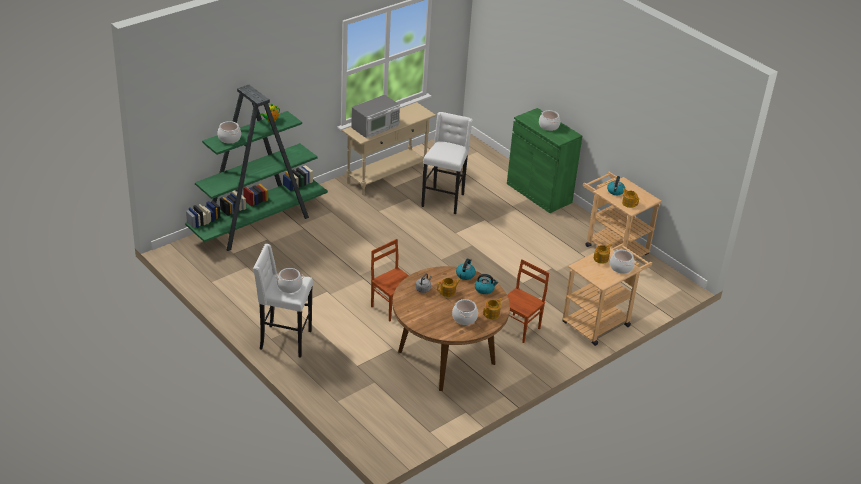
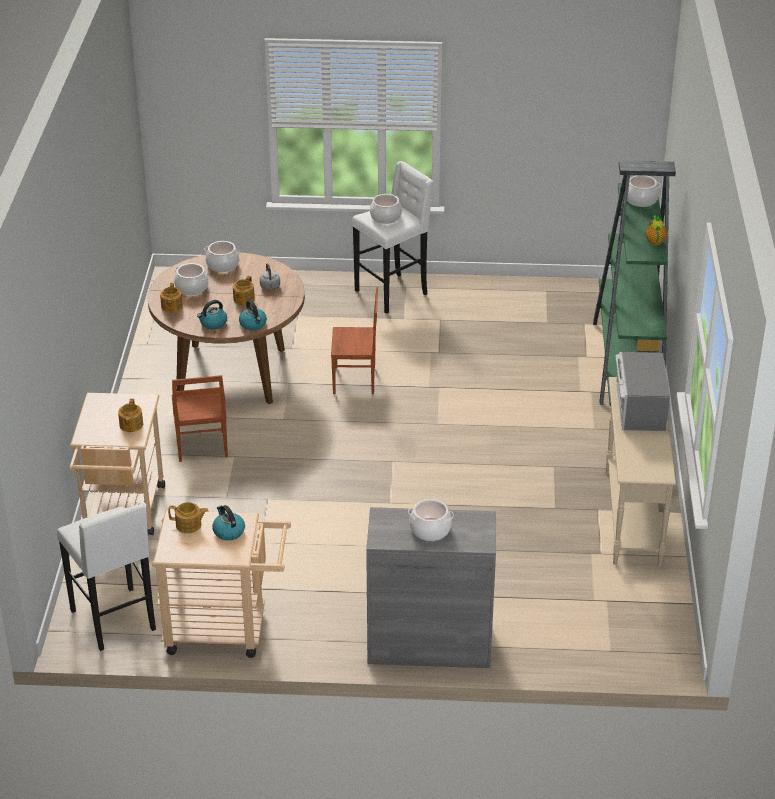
camera: 135 degrees right, 0 degrees up
white stool [421,112,473,214] -> white stool moved to [57,501,156,651]
green cabinet [507,108,582,213] -> grey cabinet [366,507,496,668]
cooking pot [610,250,635,274] -> cooking pot moved to [204,241,240,272]

